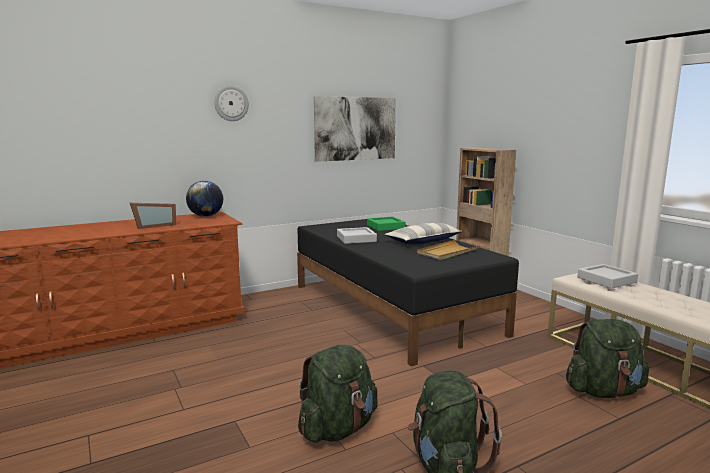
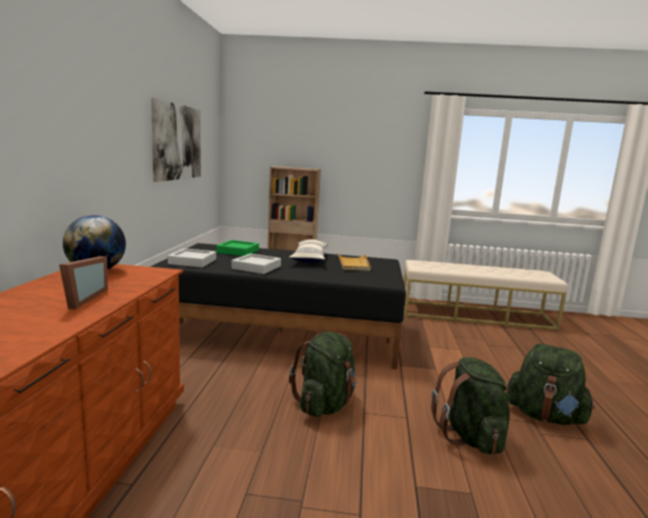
camera: 55 degrees left, 0 degrees up
wall clock [214,85,249,121] -> none
green backpack [566,319,649,398] -> green backpack moved to [289,332,357,417]
grey tray [577,264,638,289] -> grey tray moved to [168,248,216,267]

